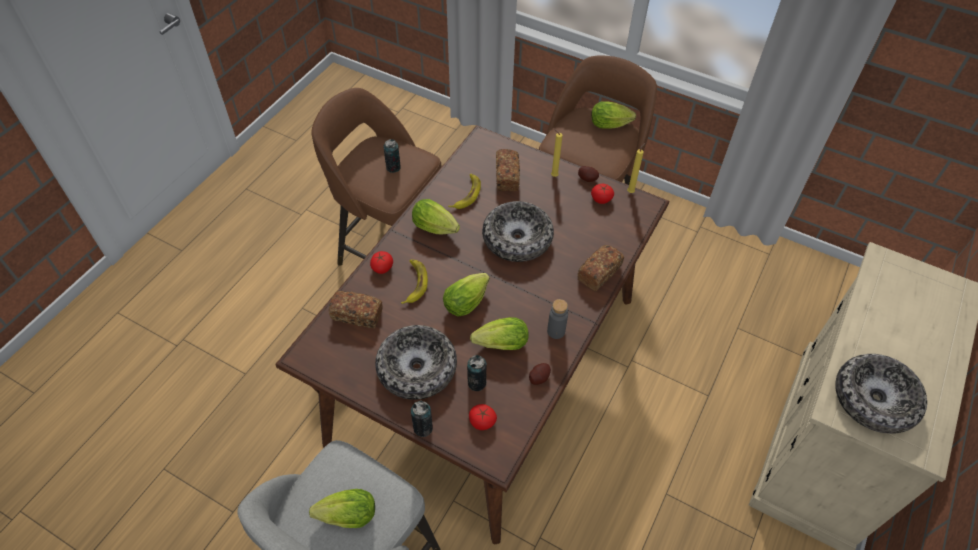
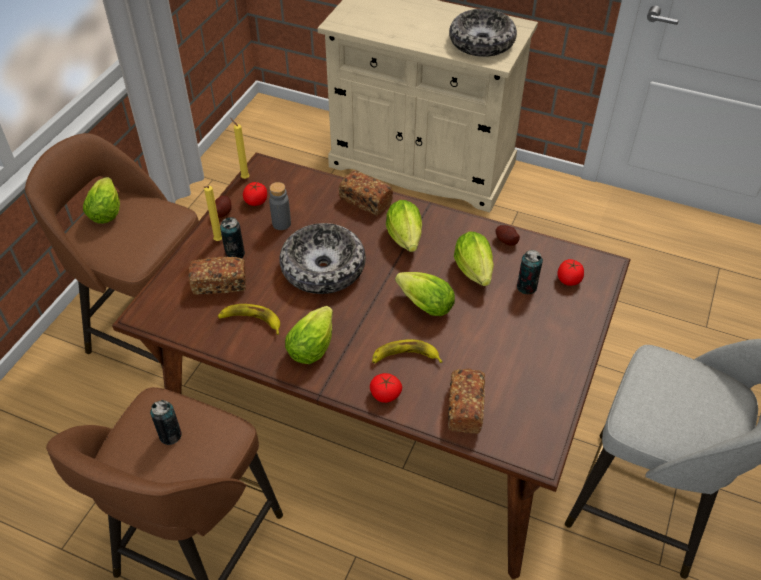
camera: 95 degrees left, 5 degrees down
lettuce [309,489,375,528] -> lettuce moved to [386,200,422,252]
bowl [375,325,457,400] -> none
can [411,401,433,437] -> can moved to [220,217,245,258]
grey bottle [547,299,568,339] -> grey bottle moved to [269,182,291,230]

